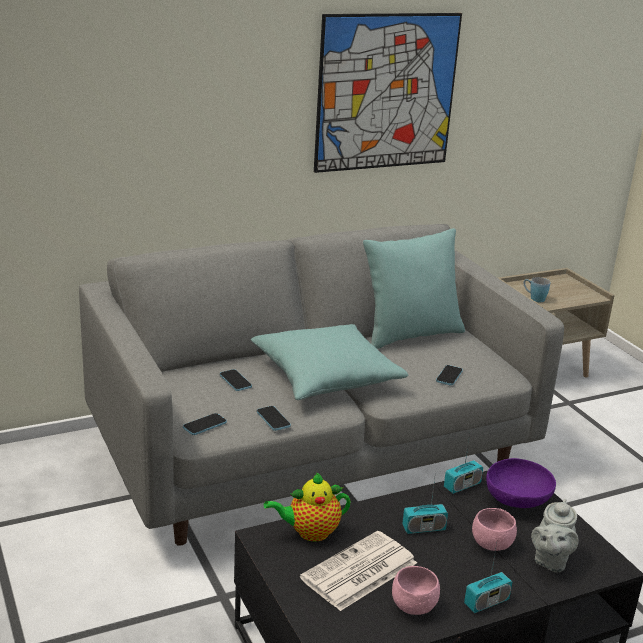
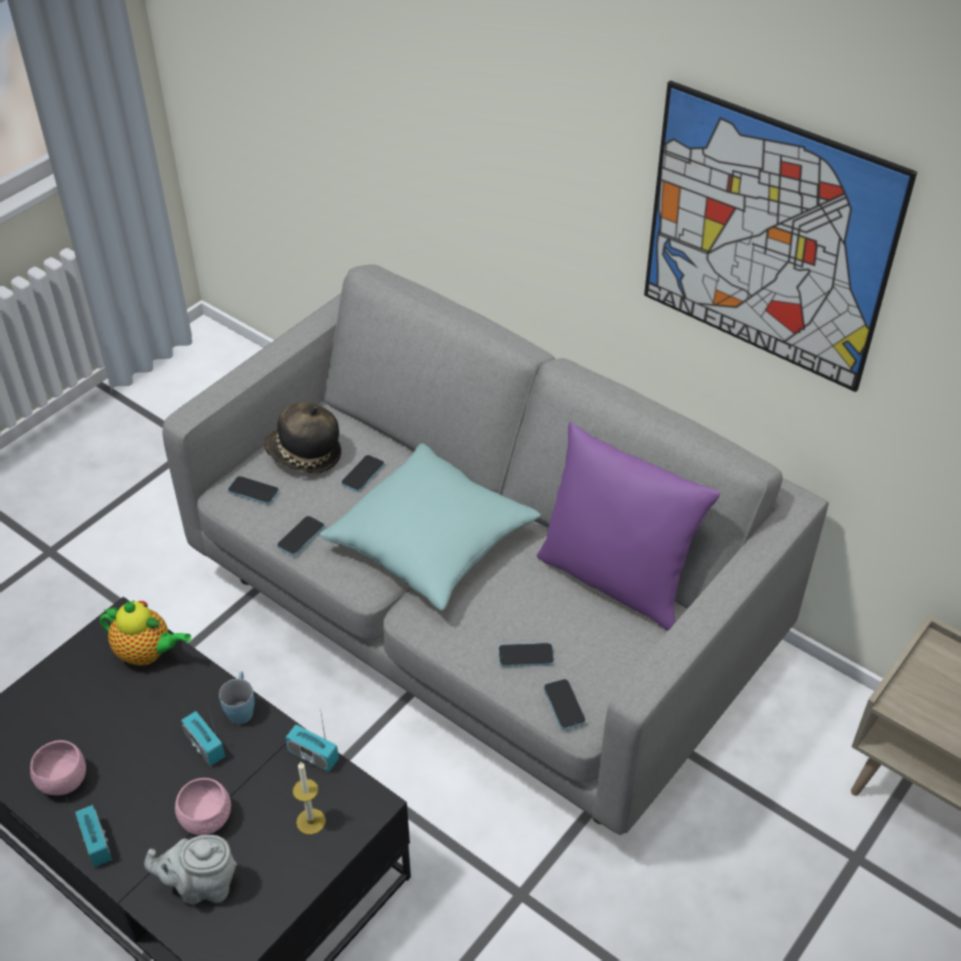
camera: 65 degrees right, 20 degrees up
teapot [264,472,351,542] -> teapot turned 150 degrees clockwise [100,600,191,666]
newspaper [300,531,417,611] -> none
turquoise pillow [363,228,465,349] -> purple pillow [537,422,720,631]
radio [464,543,512,613] -> radio turned 150 degrees counterclockwise [66,798,112,867]
purple bowl [486,458,556,508] -> candle [293,761,326,835]
blue mug [523,277,550,302] -> blue mug moved to [219,671,255,724]
none -> hat [264,402,341,473]
none -> phone [544,679,586,730]

